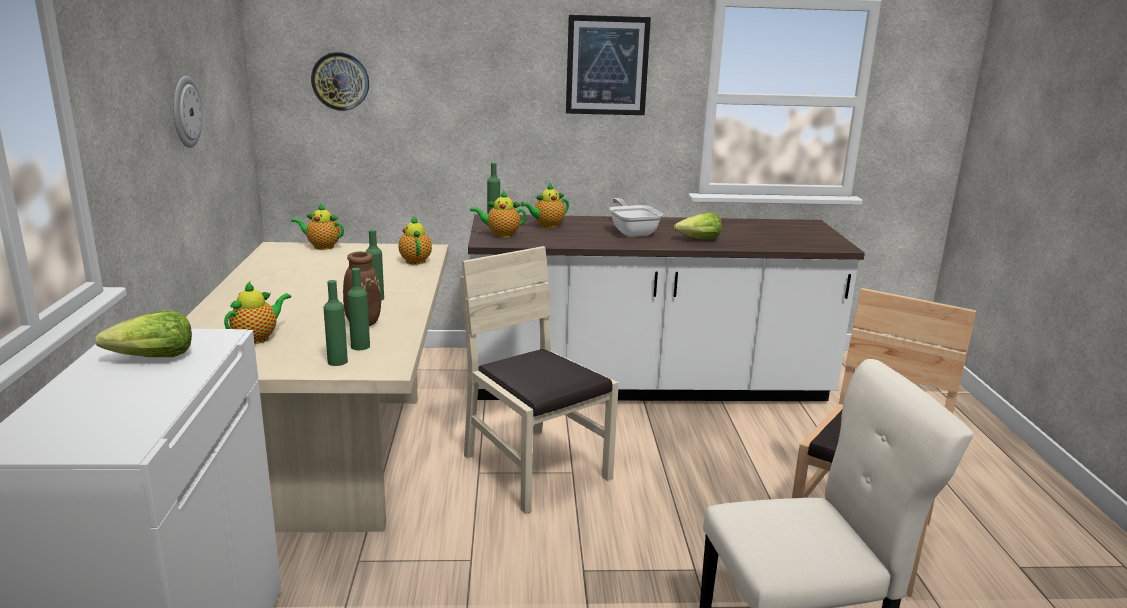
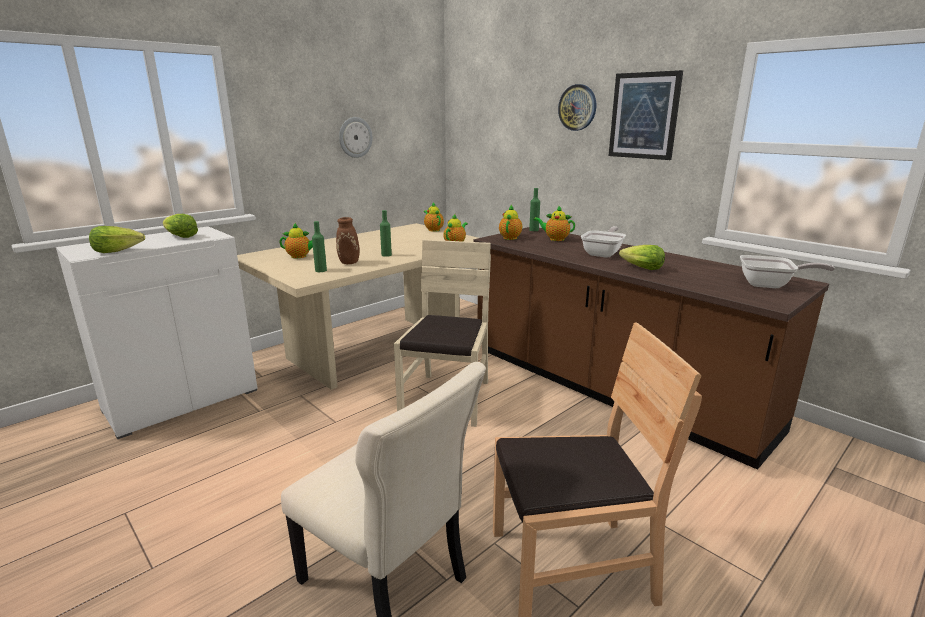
camera: 50 degrees right, 0 degrees up
wall clock [311,52,369,111] -> wall clock moved to [558,84,596,131]
green bottle [323,280,348,366] -> none
white counter [468,214,865,401] -> brown counter [474,227,829,470]
teapot [470,190,527,238] -> teapot turned 60 degrees clockwise [499,205,522,240]
none -> lettuce [89,226,145,253]
none -> frying pan [740,255,835,288]

